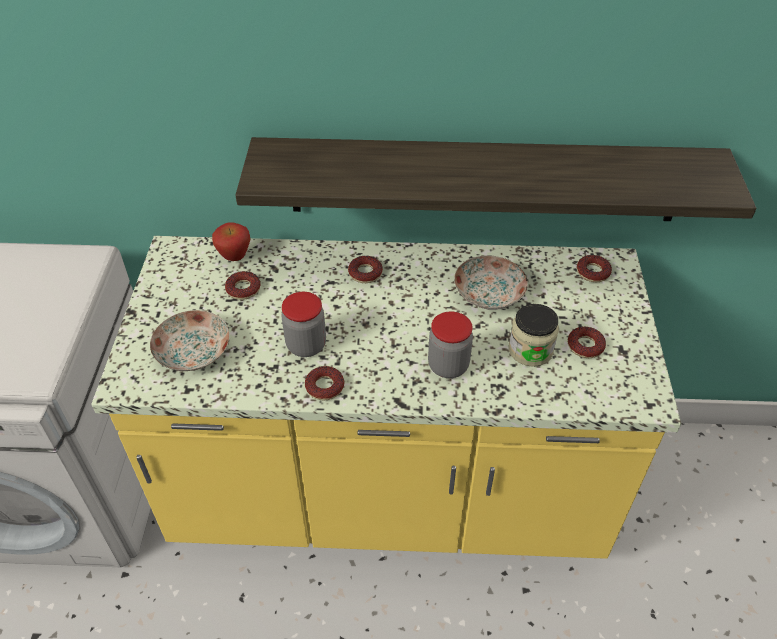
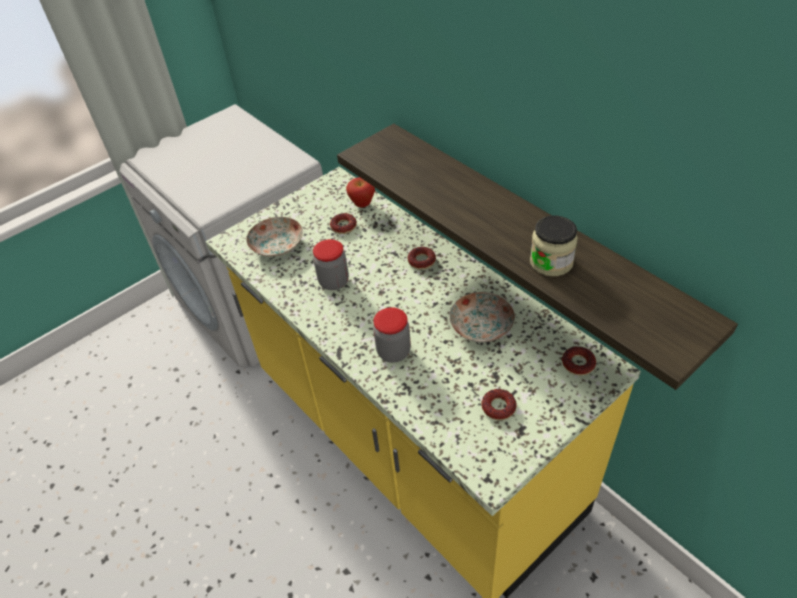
camera: 50 degrees right, 0 degrees up
donut [305,366,344,400] -> none
jar [508,304,559,367] -> jar moved to [530,215,578,276]

